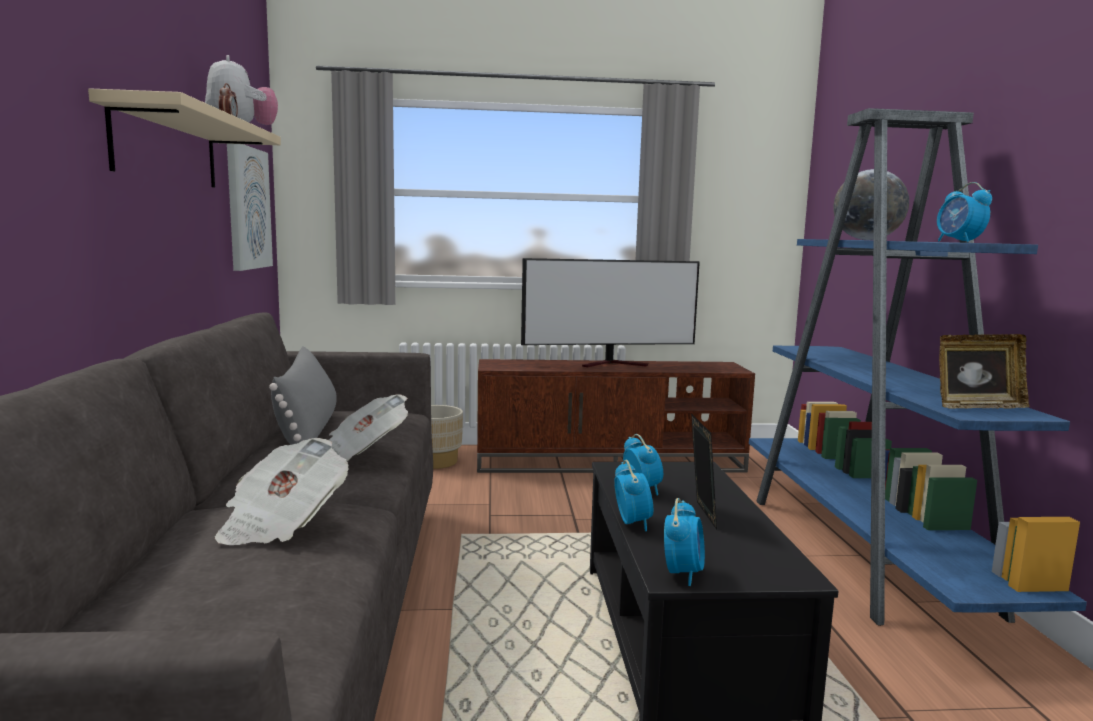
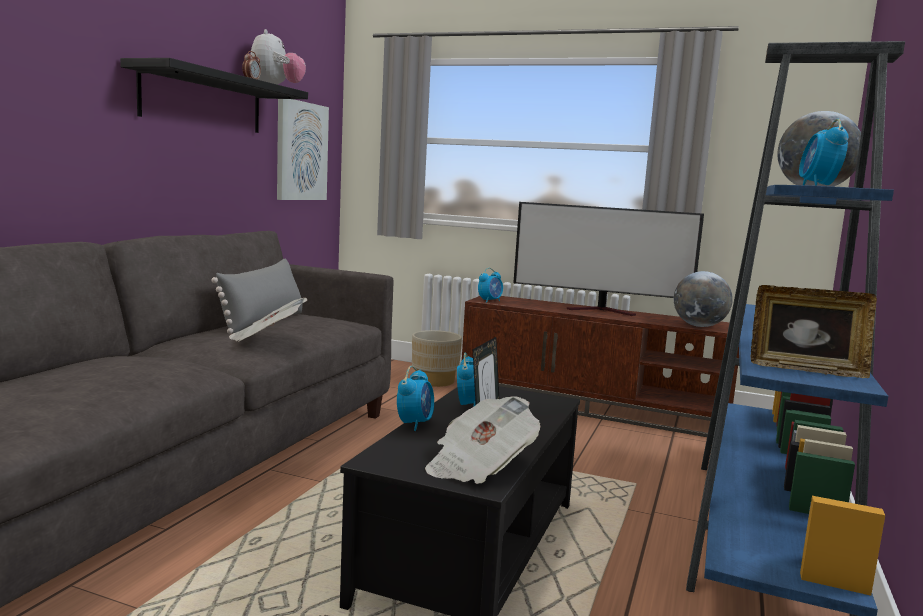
camera: 25 degrees right, 0 degrees up
beige shelf [88,88,281,187] -> black shelf [120,58,308,133]
newspaper [215,438,348,545] -> newspaper moved to [425,396,540,484]
alarm clock [664,498,705,586] -> alarm clock moved to [478,268,503,303]
none -> globe [674,271,733,327]

